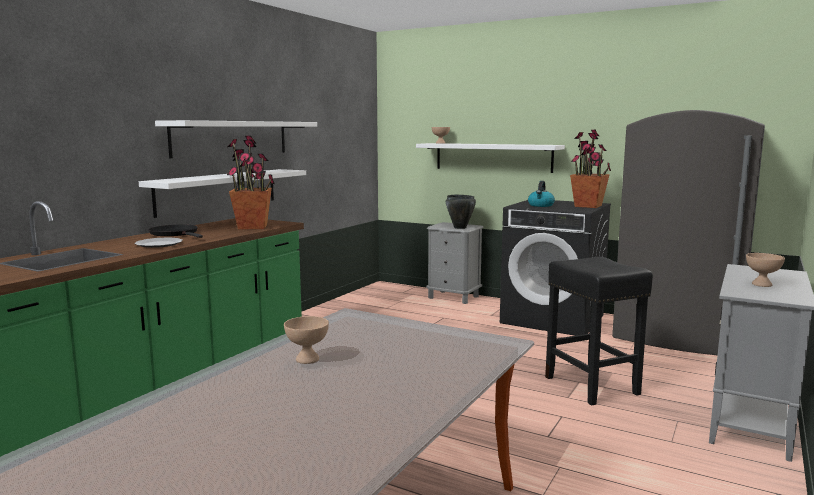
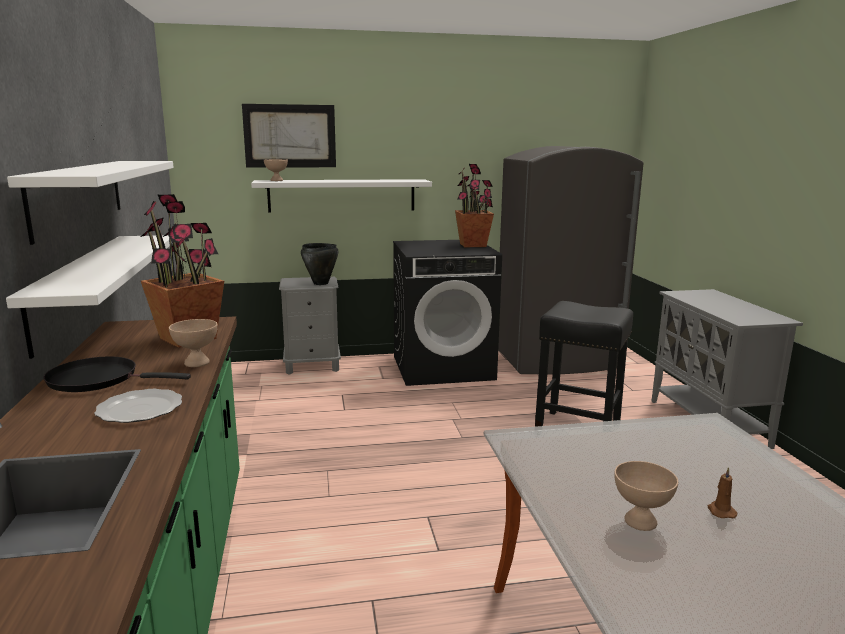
camera: 40 degrees left, 5 degrees up
kettle [528,181,555,207] -> none
beige bowl [746,253,785,287] -> beige bowl moved to [169,319,218,367]
none -> picture [242,104,336,167]
none -> brown candle [708,467,737,518]

